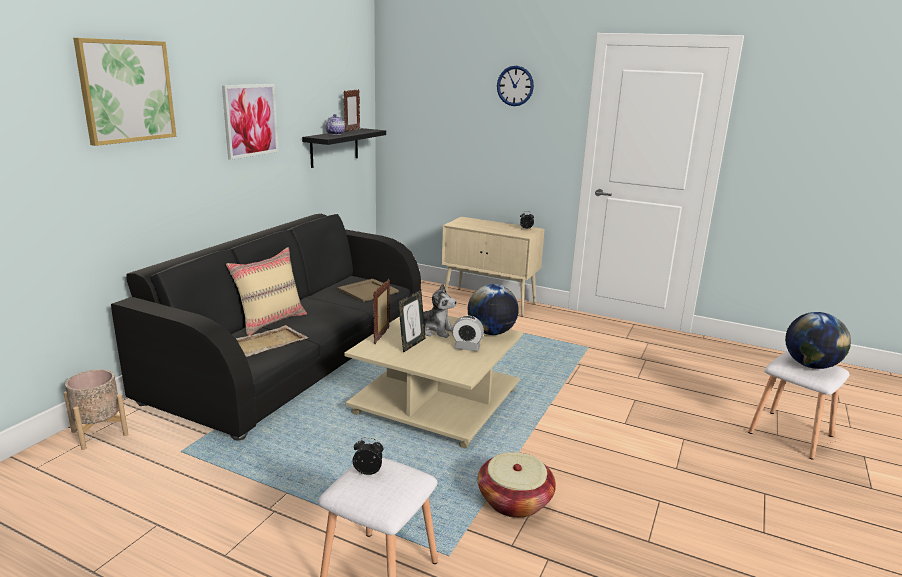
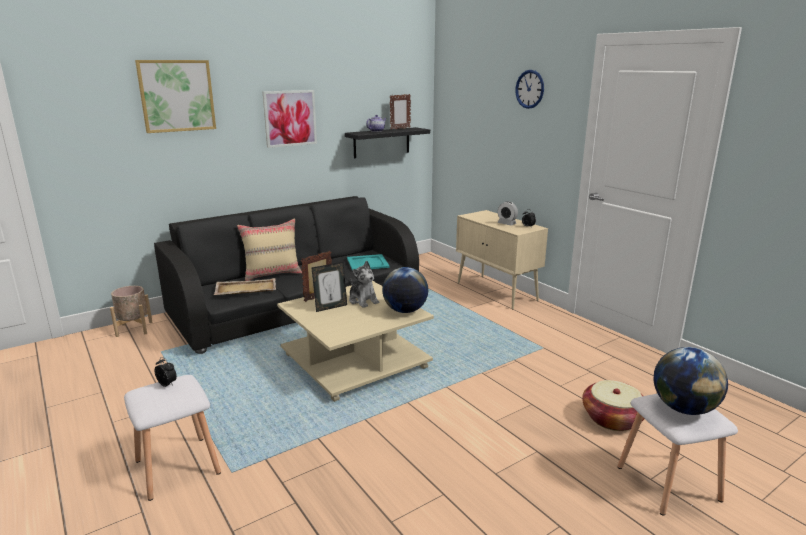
camera: 30 degrees right, 0 degrees up
beige tray [338,279,399,302] -> turquoise tray [347,254,390,271]
alarm clock [452,316,484,351] -> alarm clock moved to [498,201,518,226]
basket [478,452,556,518] -> basket moved to [582,380,644,431]

